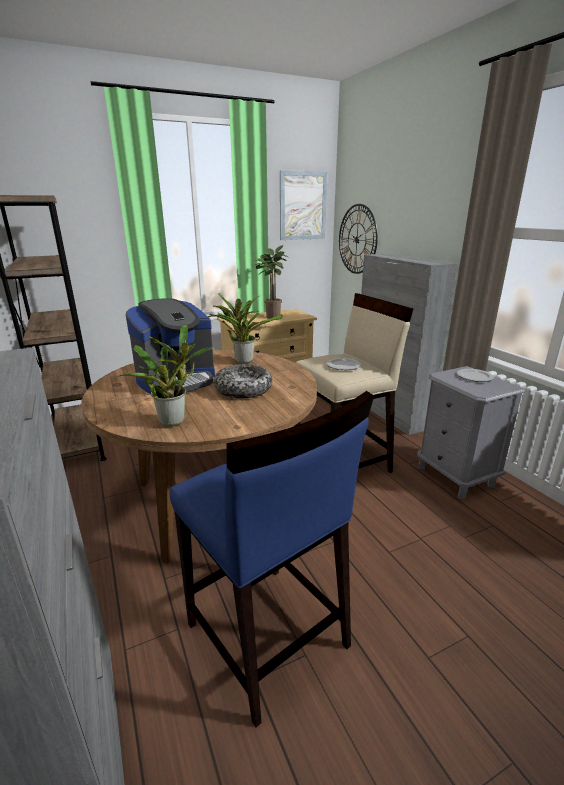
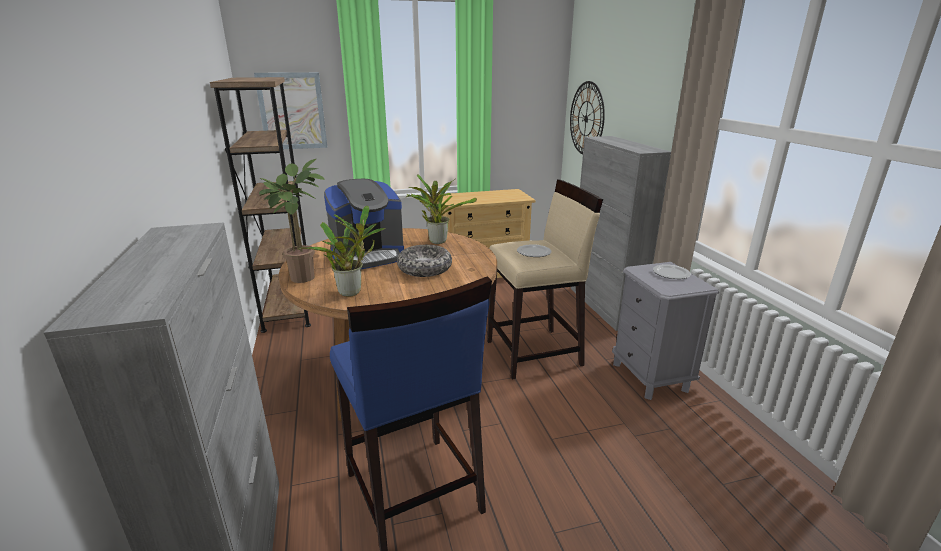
camera: 10 degrees right, 0 degrees up
potted plant [253,245,288,319] -> potted plant moved to [259,159,325,283]
picture [280,171,327,240] -> picture moved to [254,72,328,149]

